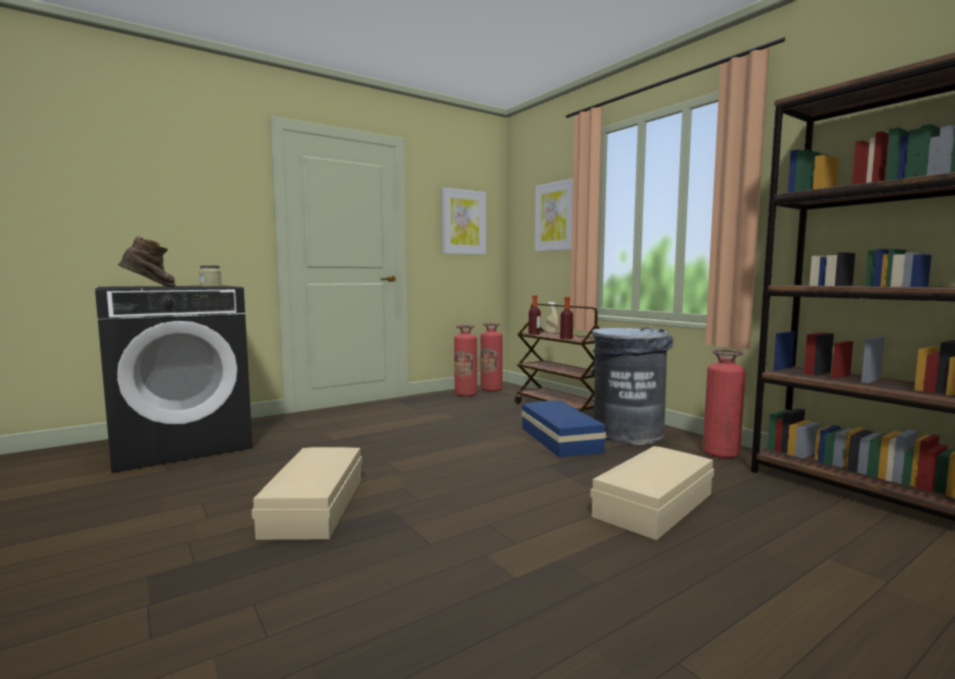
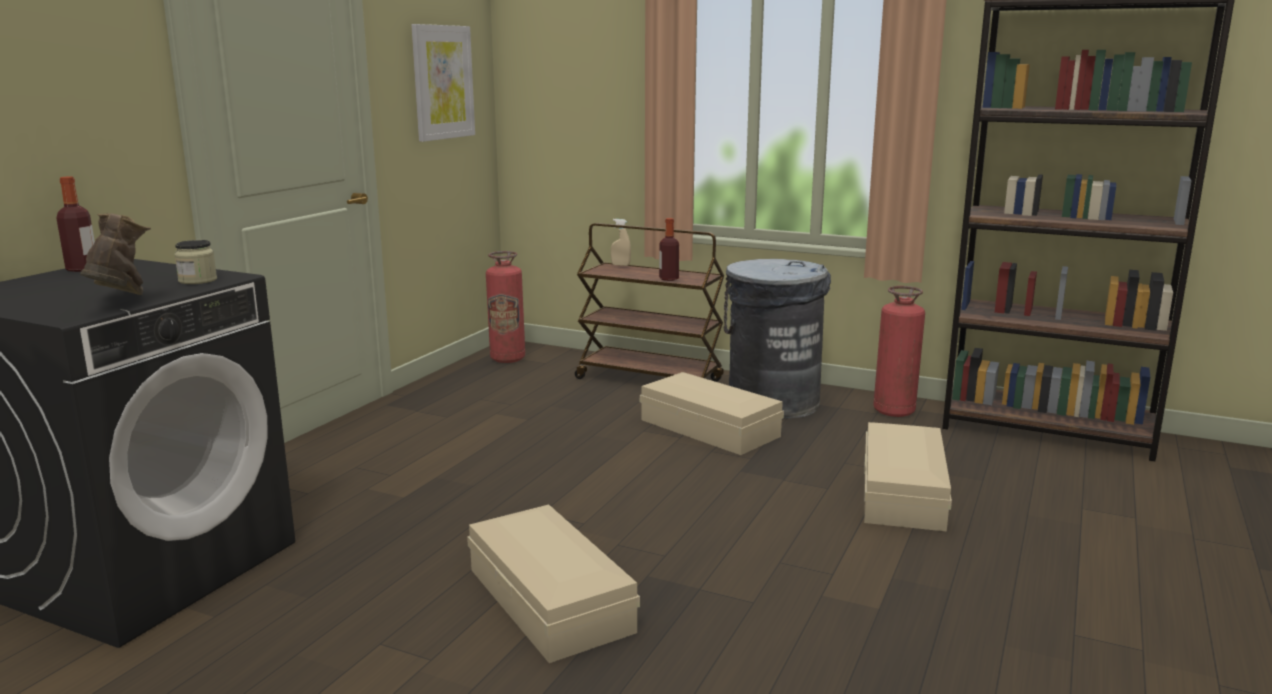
camera: 30 degrees left, 10 degrees up
fire extinguisher [454,325,477,397] -> none
blue storage box [521,400,607,458] -> beige storage box [640,372,784,455]
bottle [529,295,541,335] -> bottle moved to [56,176,95,272]
picture [535,178,573,252] -> none

